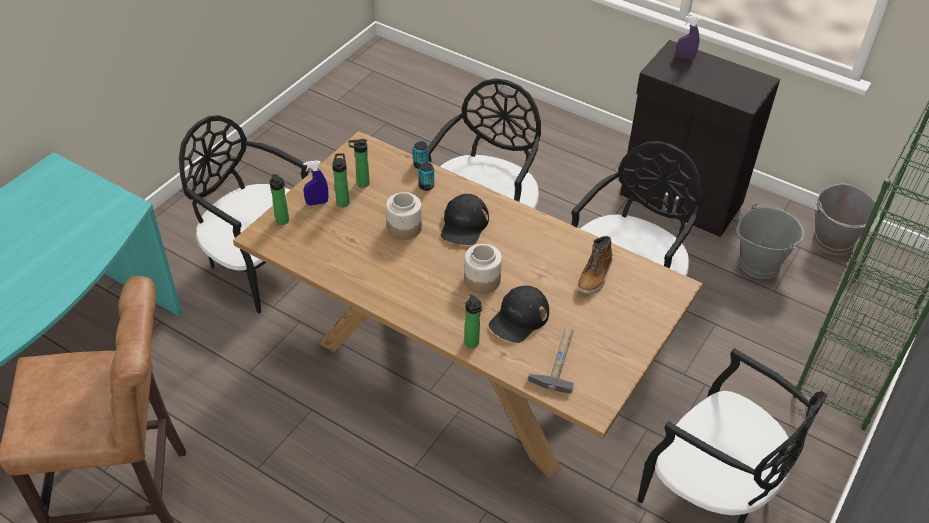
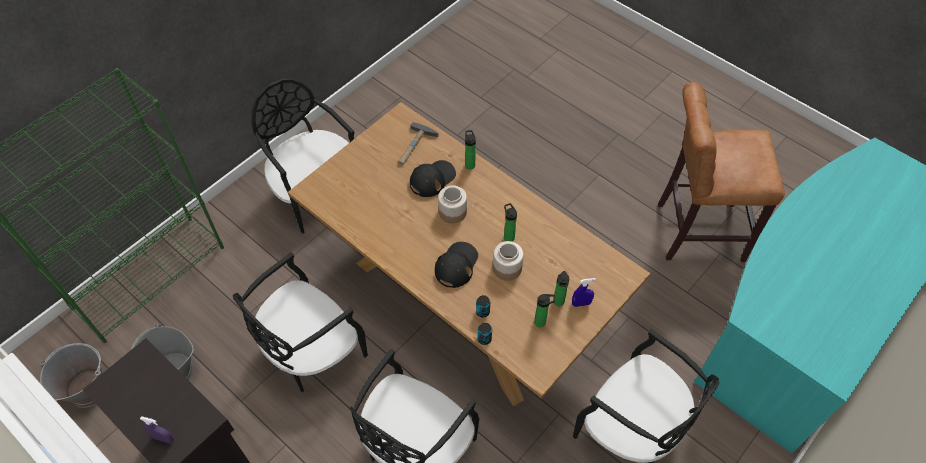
camera: 170 degrees left, 10 degrees up
bottle [270,174,289,225] -> bottle moved to [504,203,517,242]
boot [577,236,613,294] -> none

